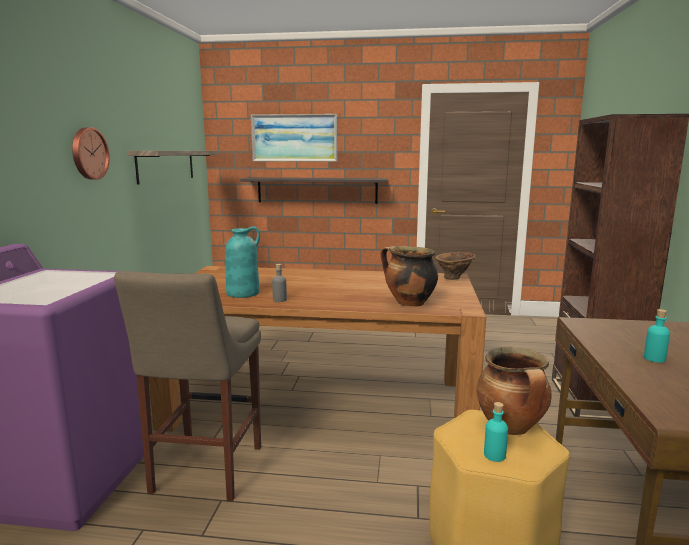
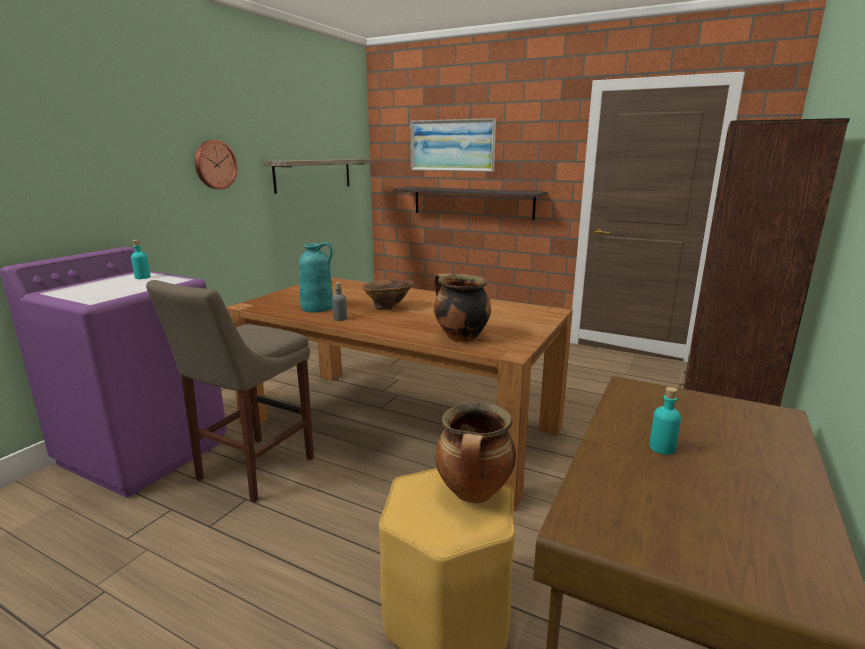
camera: 20 degrees right, 5 degrees up
brown vase [436,252,476,280] -> brown vase moved to [361,279,413,310]
turquoise bottle [484,402,508,462] -> turquoise bottle moved to [131,240,151,279]

